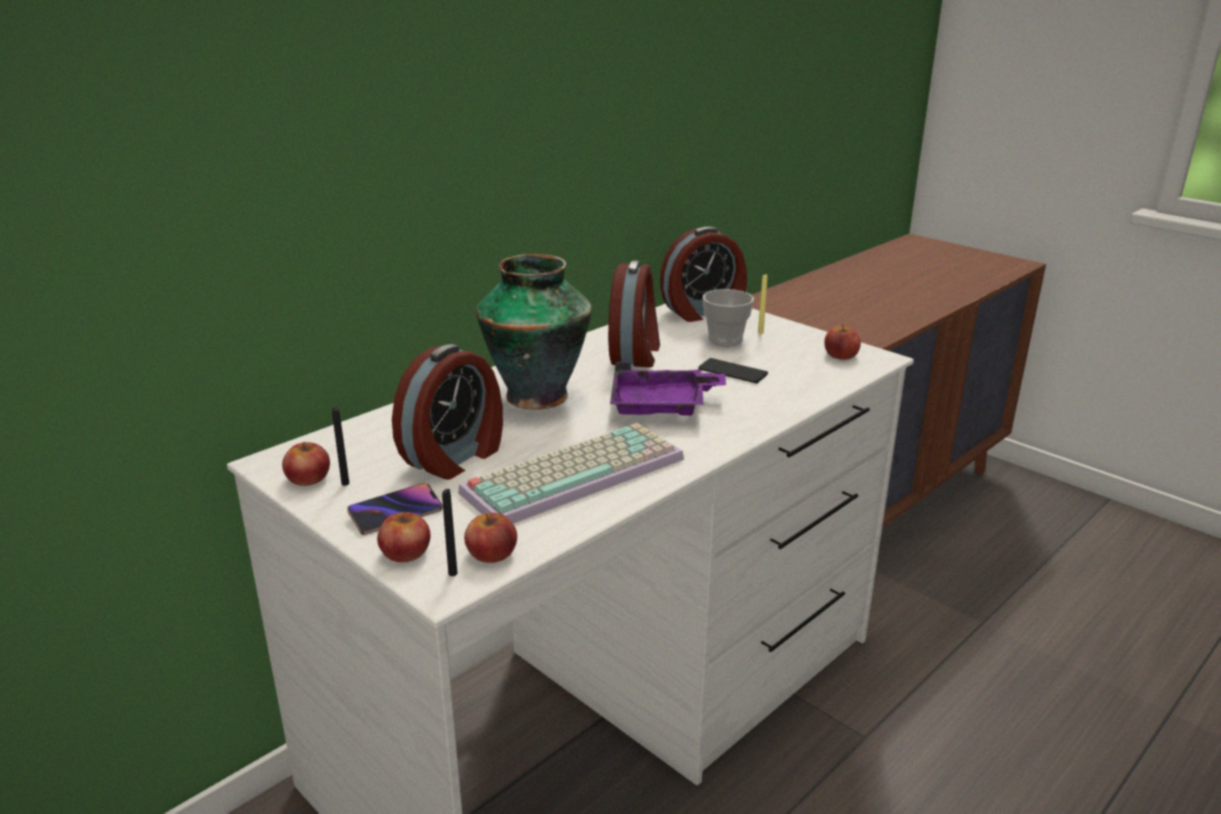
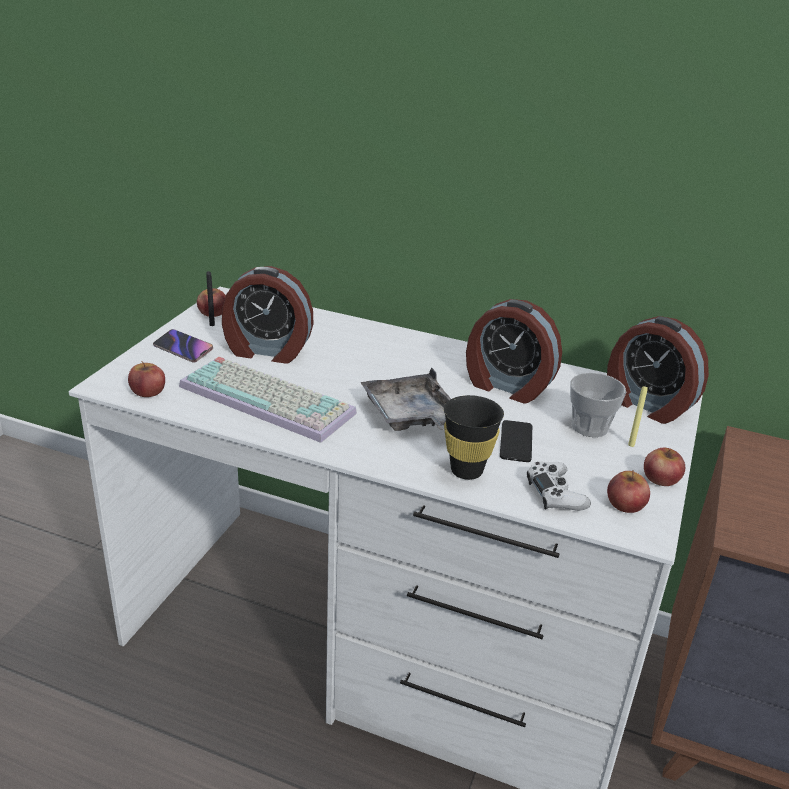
camera: 65 degrees right, 5 degrees up
apple [377,512,430,562] -> apple moved to [644,448,685,486]
black candle [442,489,457,576] -> none
vase [476,254,592,410] -> none
alarm clock [608,260,660,367] -> alarm clock turned 45 degrees clockwise [466,299,562,404]
purple tray [610,361,726,416] -> grey tray [361,367,451,431]
none -> black cup [444,395,504,480]
none -> white game controller [527,461,591,511]

